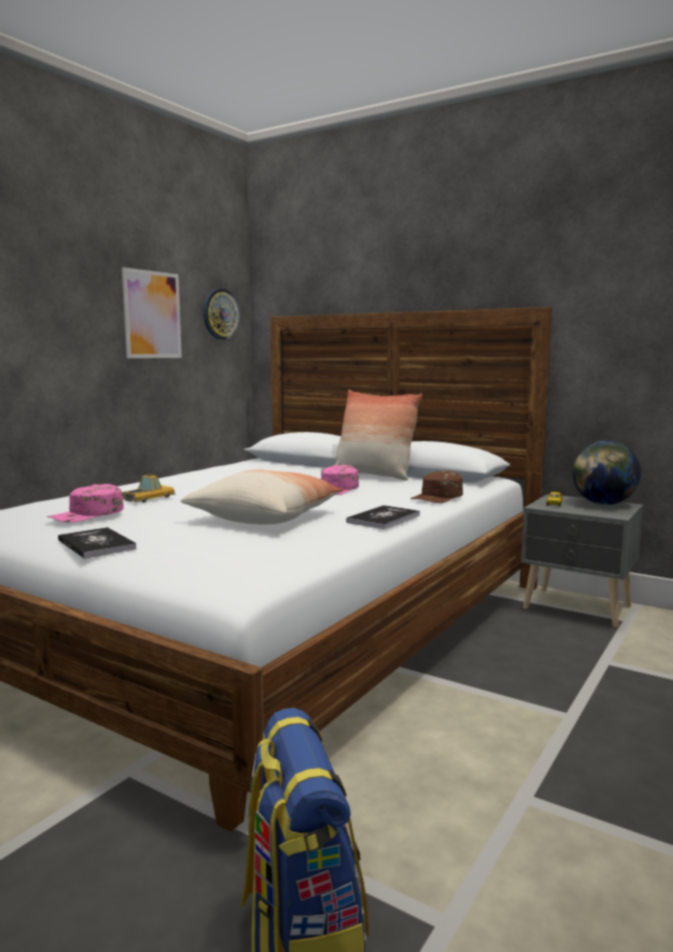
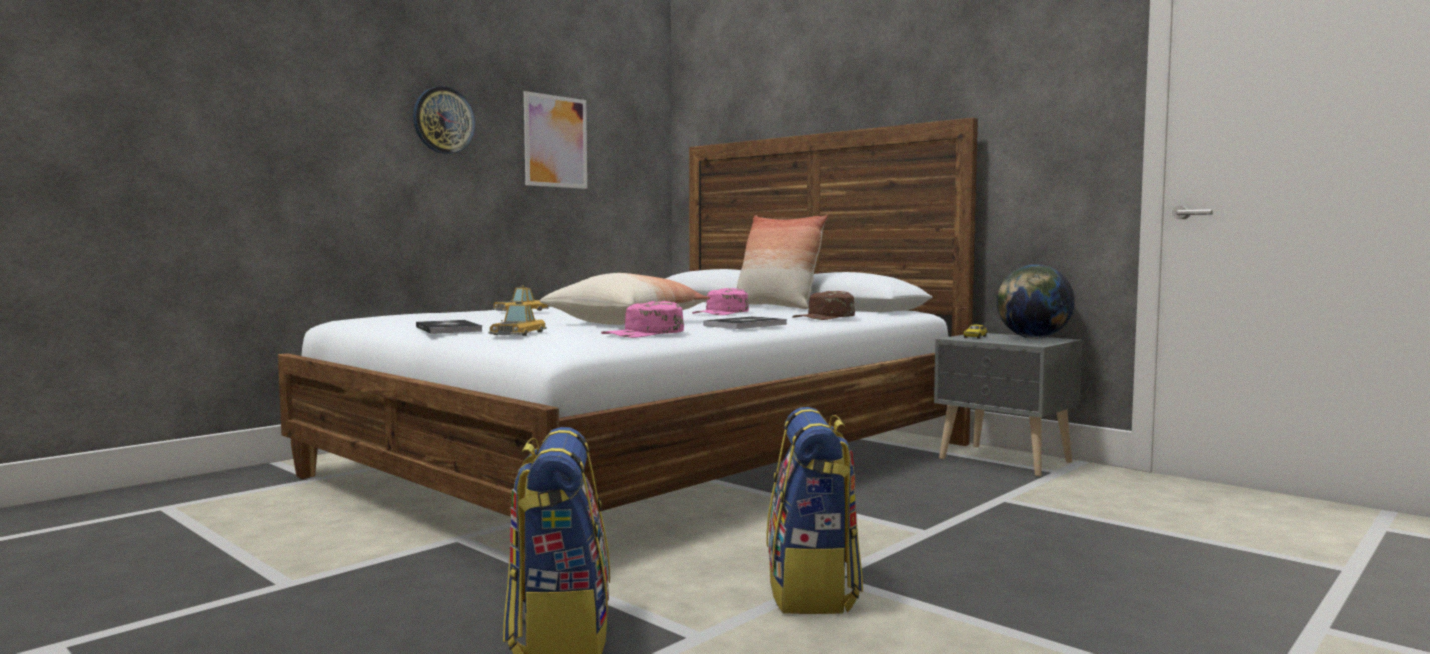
camera: 10 degrees right, 5 degrees down
pink cap [47,484,124,522] -> pink cap moved to [601,301,684,338]
wall clock [203,288,240,340] -> wall clock moved to [413,86,475,154]
none -> toy car [488,301,547,336]
none -> backpack [766,407,863,614]

